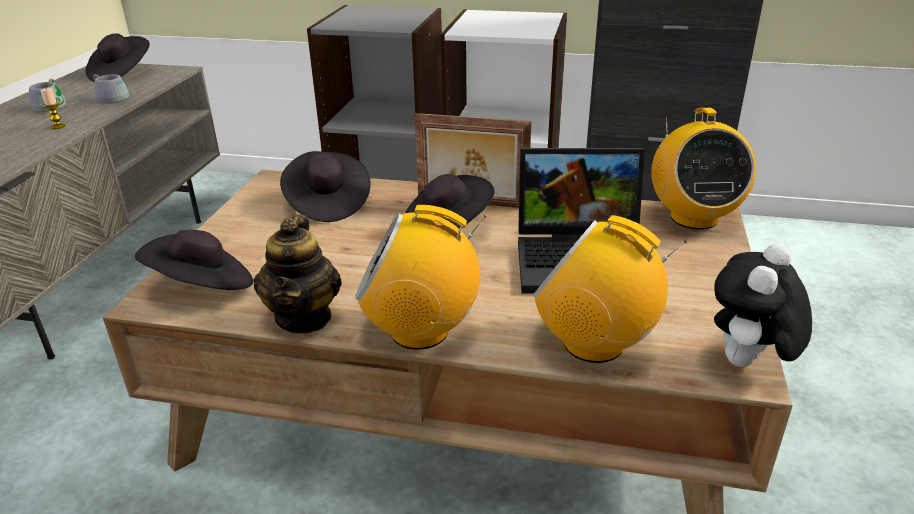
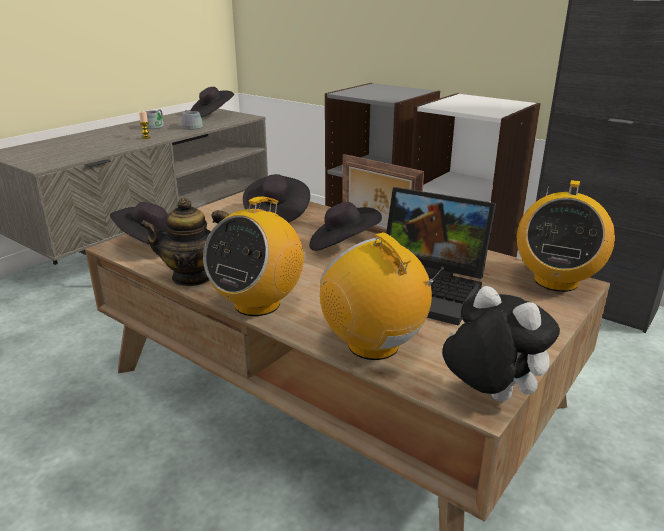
camera: 25 degrees right, 5 degrees down
teapot [254,214,342,334] -> teapot turned 60 degrees clockwise [139,198,229,286]
radio [355,205,486,350] -> radio turned 90 degrees counterclockwise [203,196,304,316]
plush toy [714,243,812,367] -> plush toy turned 75 degrees clockwise [442,286,560,402]

